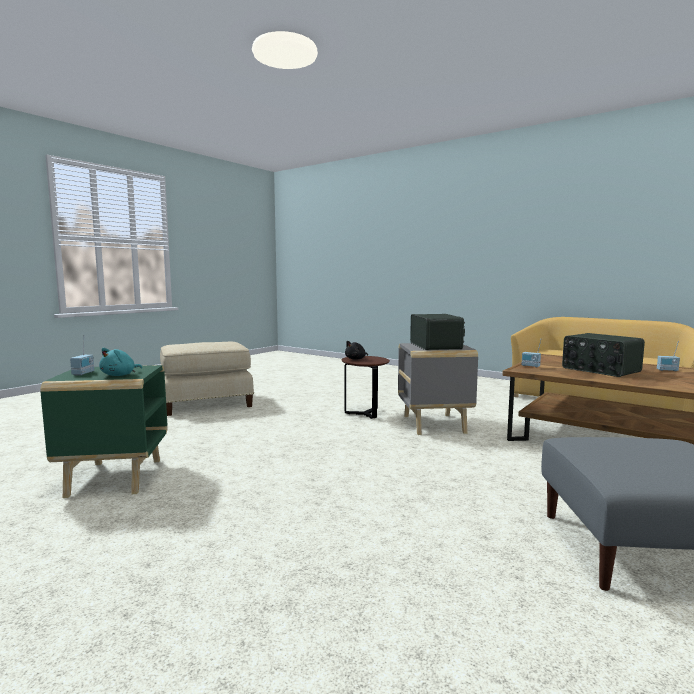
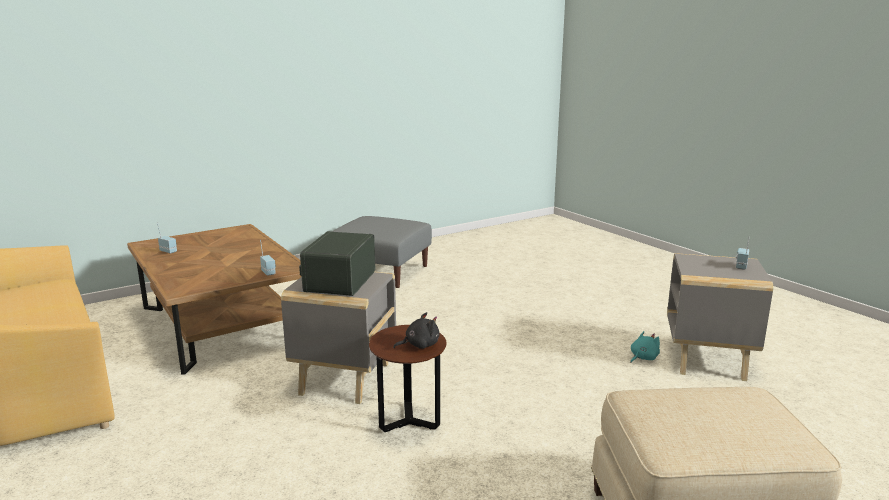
camera: 160 degrees left, 10 degrees up
green side table [40,365,167,498] -> grey side table [667,253,773,381]
turquoise plush toy [99,348,142,376] -> turquoise plush toy moved to [630,331,660,363]
radio [562,333,645,377] -> none

